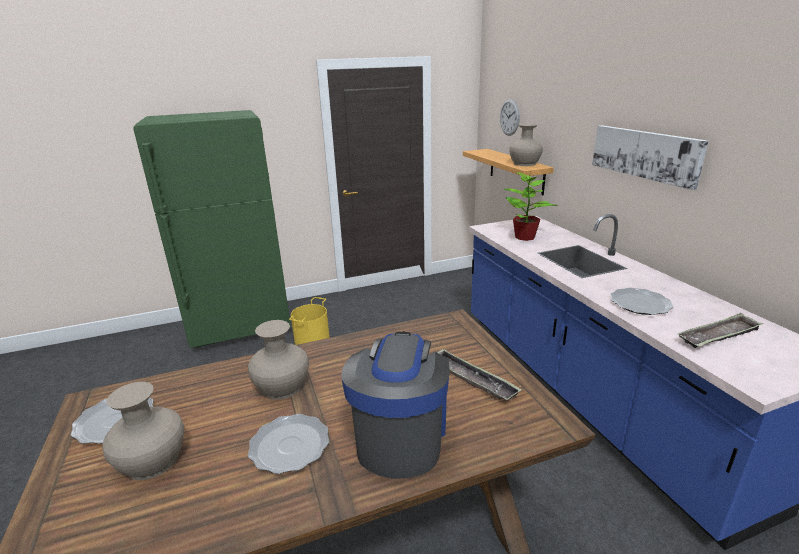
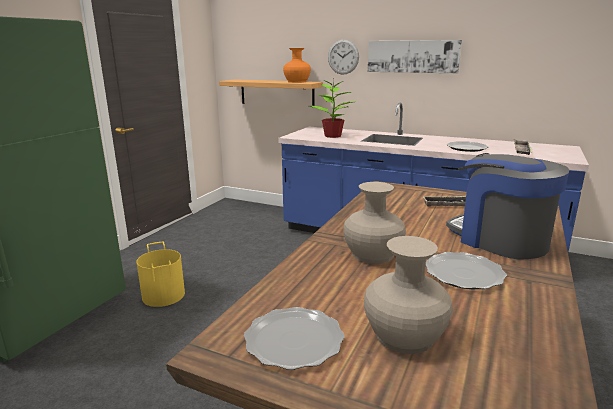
camera: 45 degrees left, 5 degrees down
wall clock [500,99,520,136] -> wall clock moved to [328,40,359,75]
beige vase [509,124,543,166] -> orange vase [283,48,311,83]

